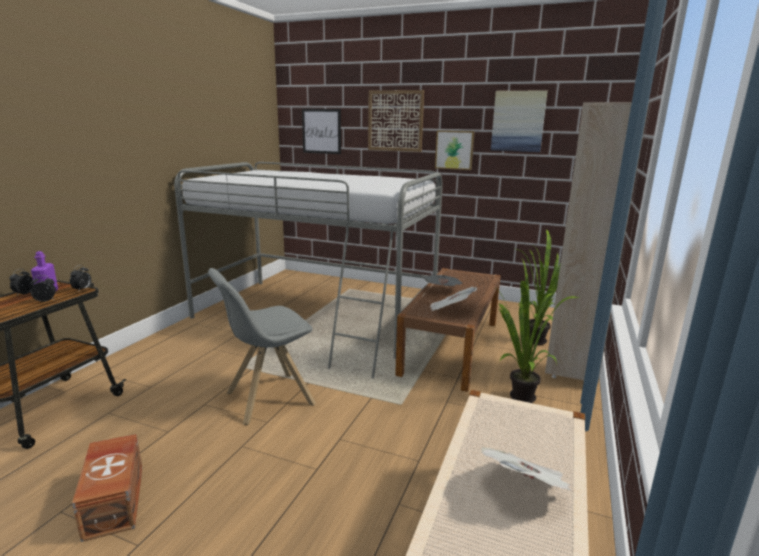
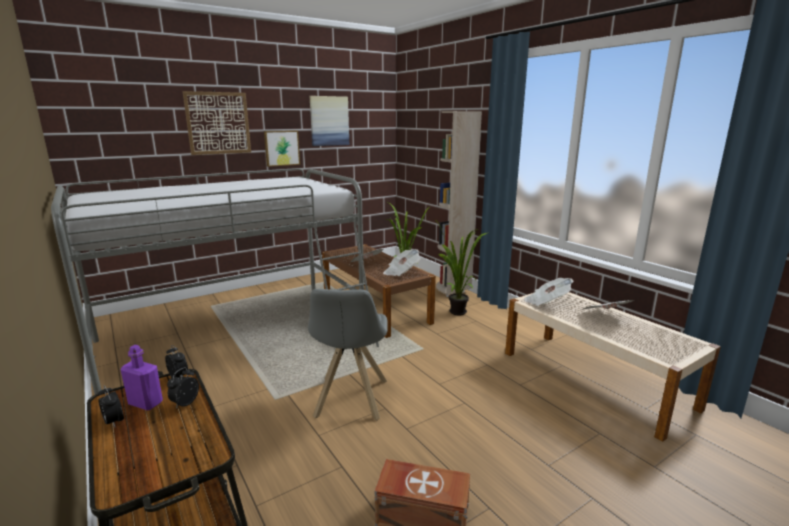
camera: 55 degrees left, 0 degrees up
picture [302,109,341,154] -> none
none -> newspaper [524,278,574,306]

